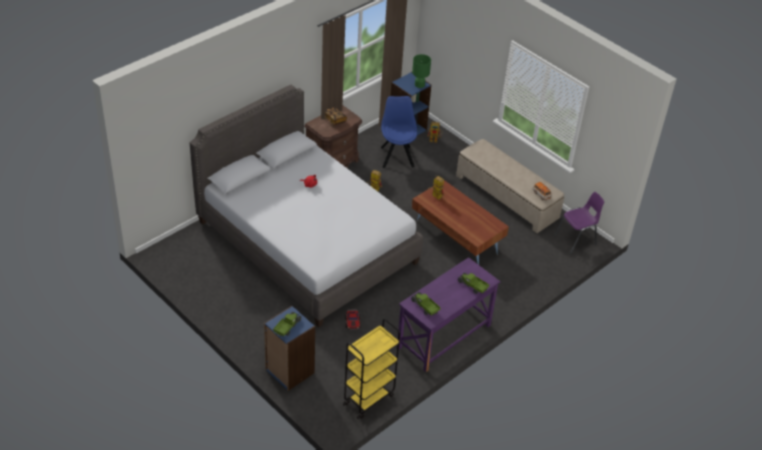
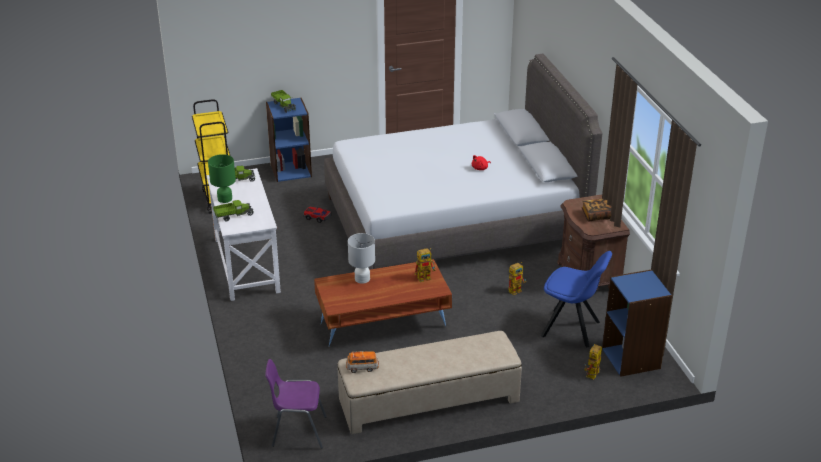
camera: 120 degrees right, 10 degrees down
purple desk [397,257,501,372] -> white desk [206,168,281,301]
green table lamp [412,54,431,88] -> green table lamp moved to [208,154,236,203]
purple chair [554,192,604,254] -> purple chair turned 90 degrees clockwise [265,359,327,449]
none -> grey table lamp [348,233,375,284]

